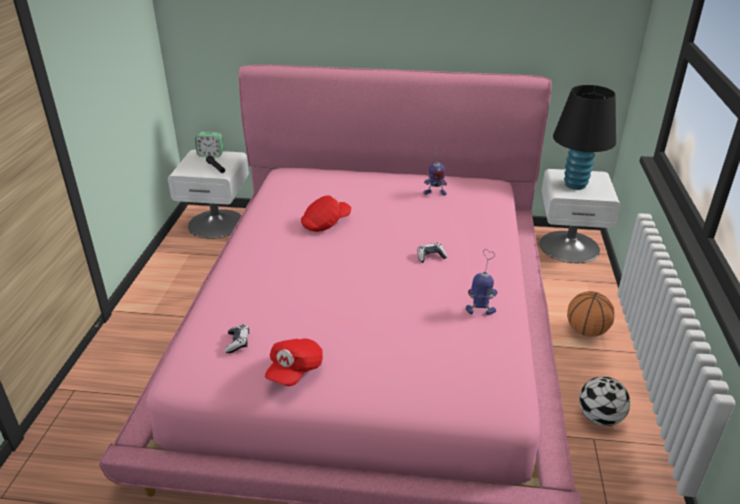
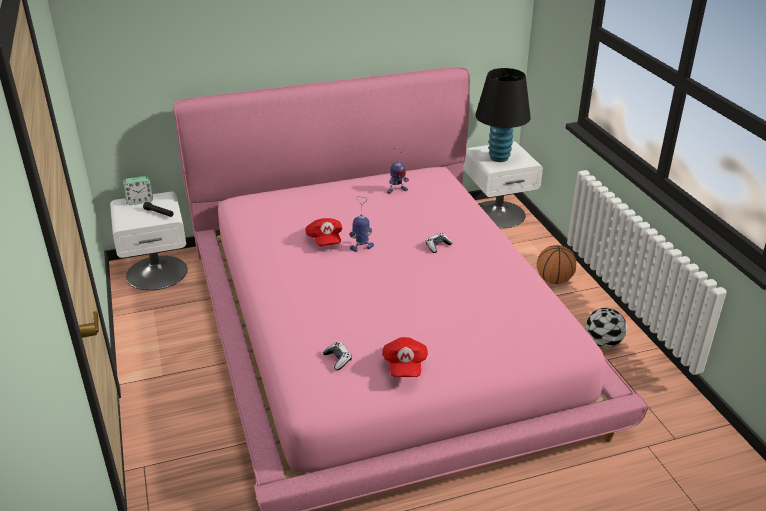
camera: 25 degrees left, 0 degrees up
red cap [301,196,351,232] -> red cap turned 135 degrees clockwise [305,218,343,246]
toy robot [466,249,498,315] -> toy robot moved to [349,196,374,252]

